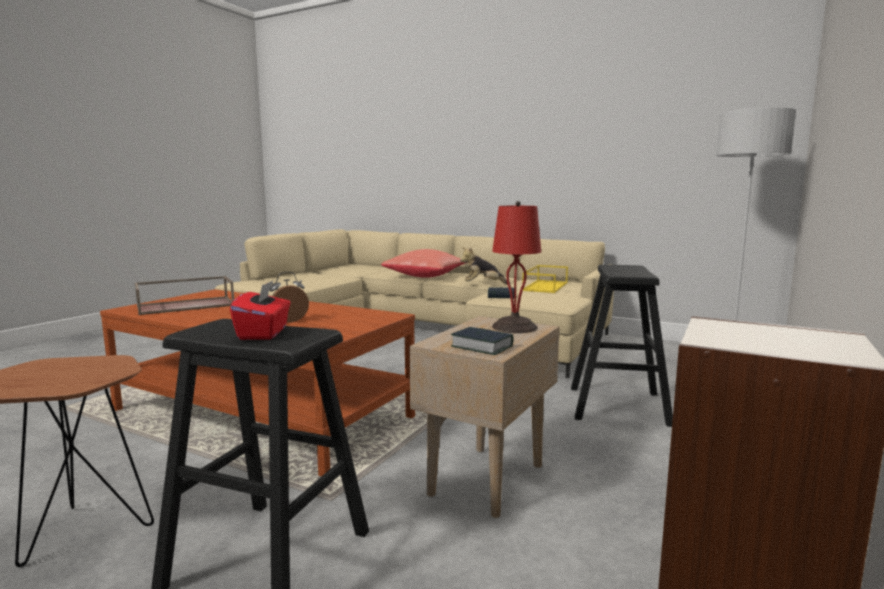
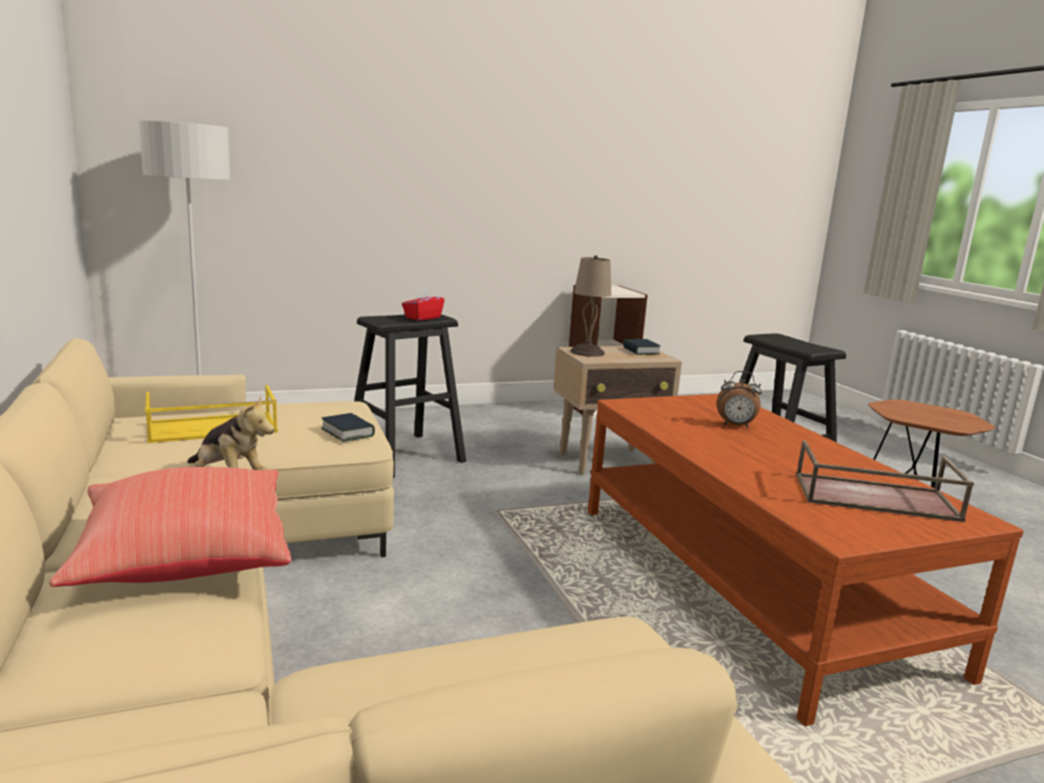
camera: 140 degrees left, 5 degrees up
red tissue box [230,281,291,340] -> red tissue box moved to [402,288,445,321]
red table lamp [492,201,541,333] -> beige table lamp [570,255,611,357]

